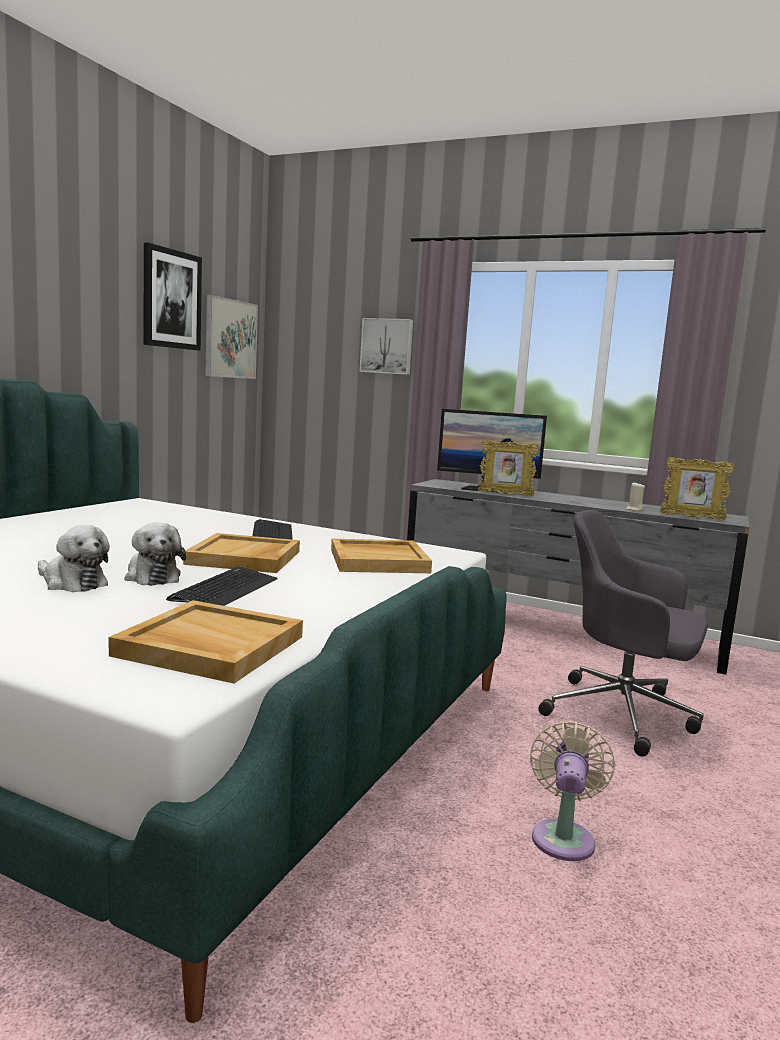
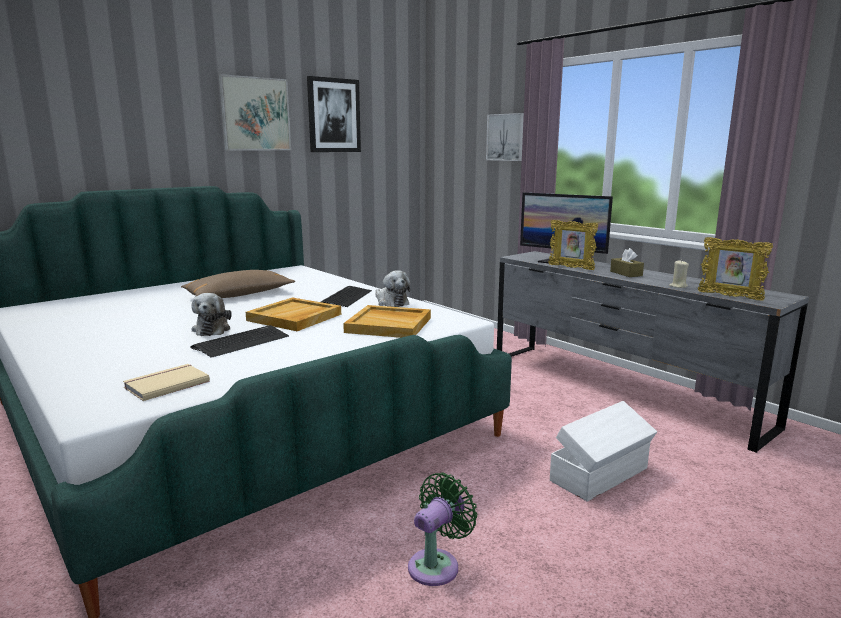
camera: 25 degrees right, 5 degrees up
plush toy [38,525,110,592] -> plush toy moved to [375,271,410,307]
beige tray [109,600,303,683] -> beige book [123,364,210,401]
picture [206,295,258,379] -> picture moved to [219,74,291,151]
beige fan [530,721,615,861] -> green fan [408,473,477,586]
grey office chair [539,510,708,757] -> white storage box [550,401,657,502]
none -> brown pillow [181,270,295,298]
none -> brown tissue box [610,248,644,277]

